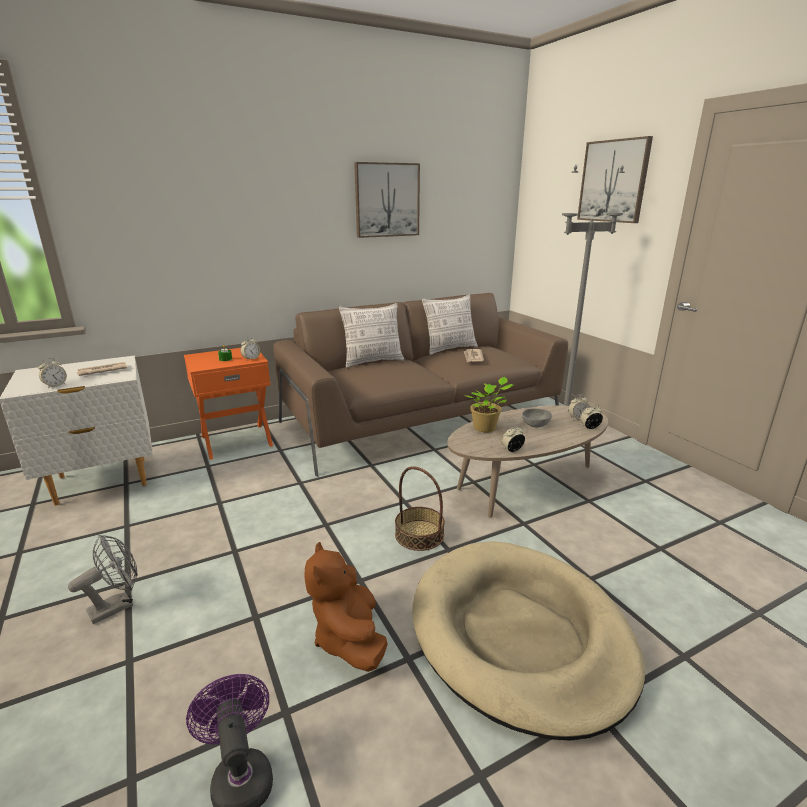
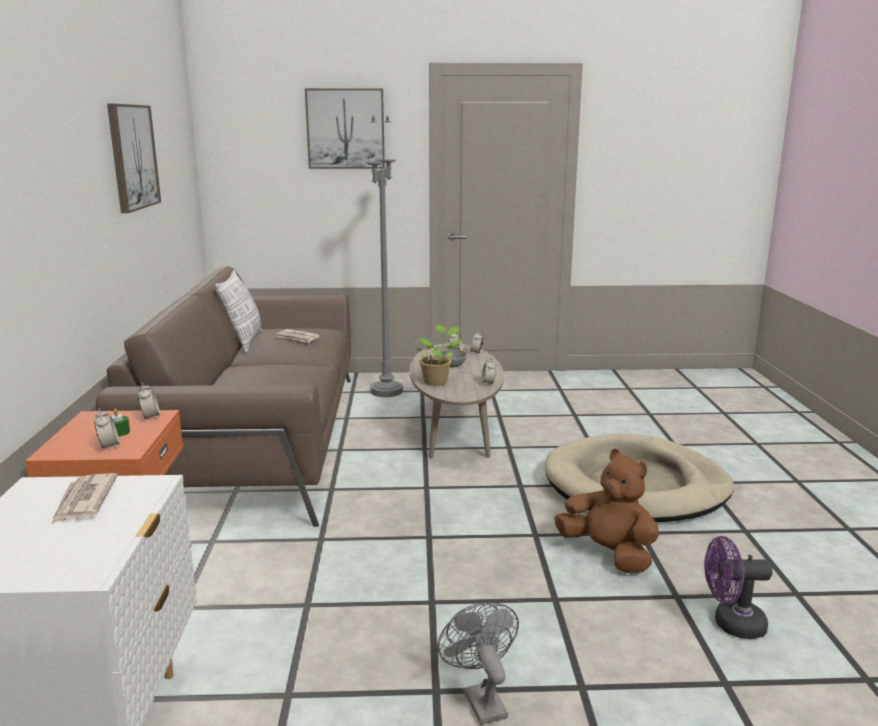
camera: 65 degrees left, 5 degrees down
alarm clock [38,358,67,389] -> alarm clock moved to [94,408,120,450]
brown plush toy [305,542,388,672] -> brown plush toy turned 150 degrees counterclockwise [554,449,659,573]
pillow [339,303,404,368] -> none
basket [395,466,445,551] -> none

